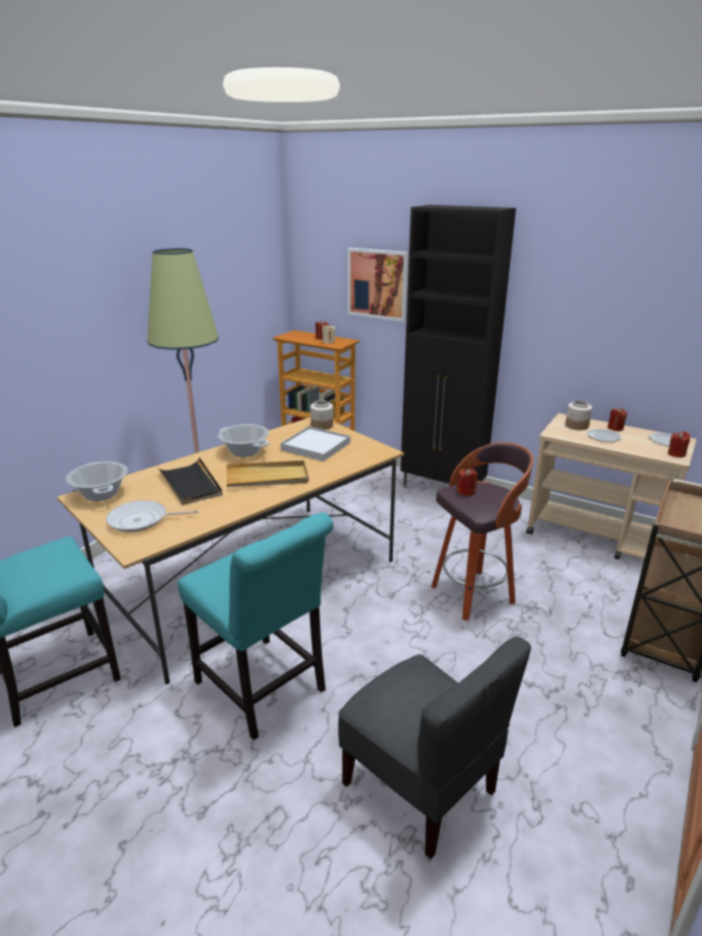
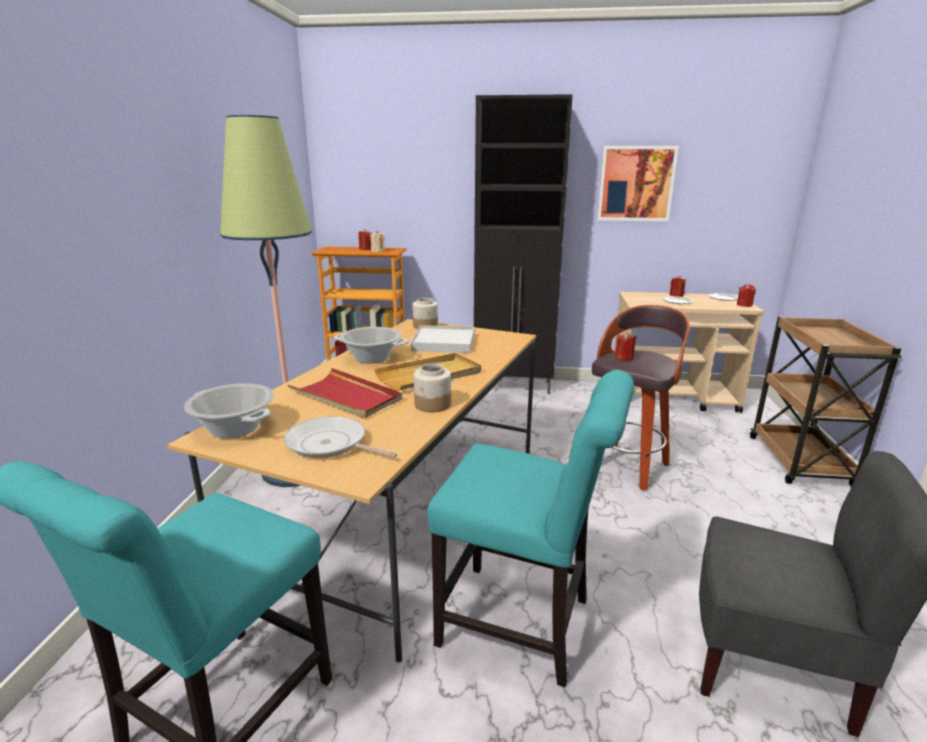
camera: 25 degrees left, 5 degrees down
frying pan [106,500,198,532] -> frying pan turned 60 degrees clockwise [284,416,397,458]
black tray [157,457,223,505] -> red tray [288,368,402,419]
picture [348,248,409,322] -> picture moved to [597,146,679,221]
jar [565,400,592,430] -> jar moved to [414,364,451,412]

